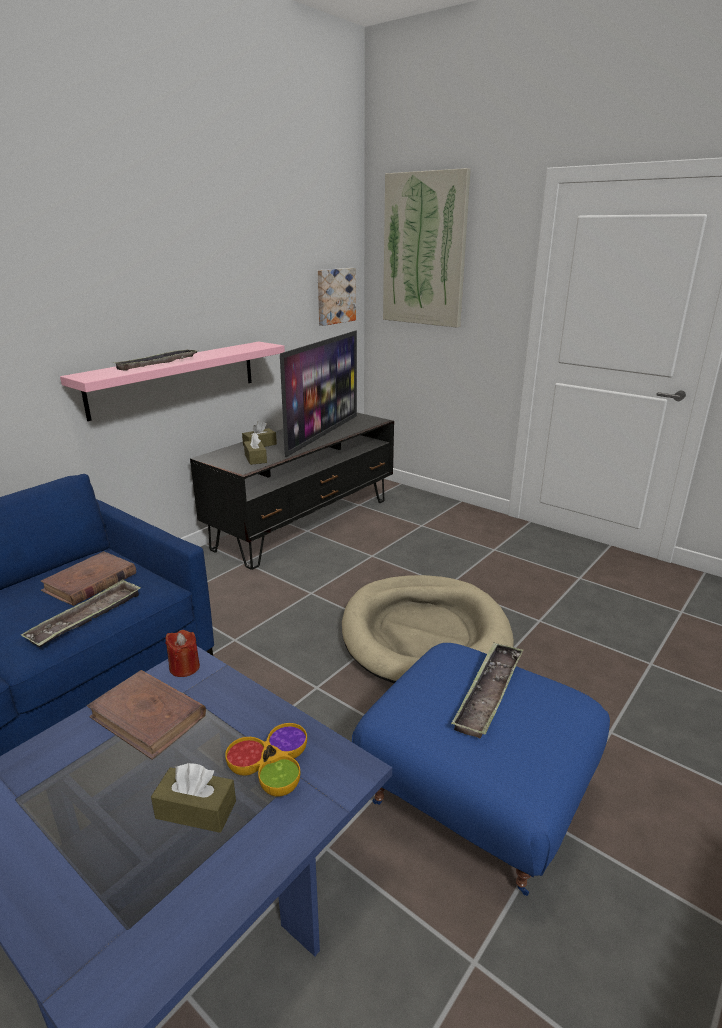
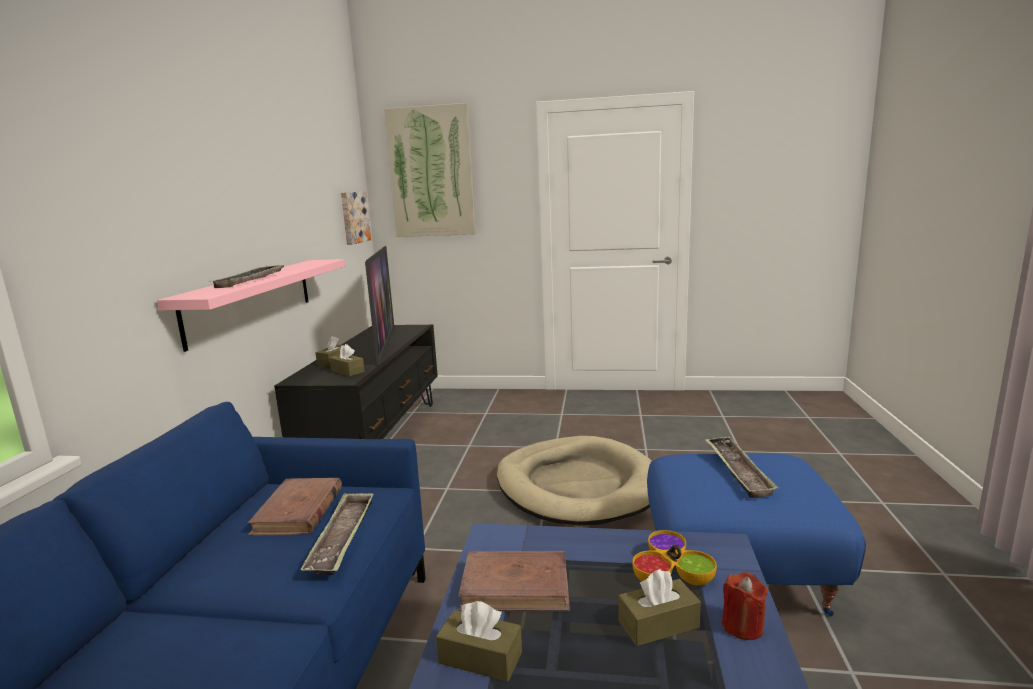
camera: 30 degrees left, 10 degrees down
red candle [165,630,200,677] -> red candle moved to [722,572,768,640]
none -> brown tissue box [436,601,522,682]

